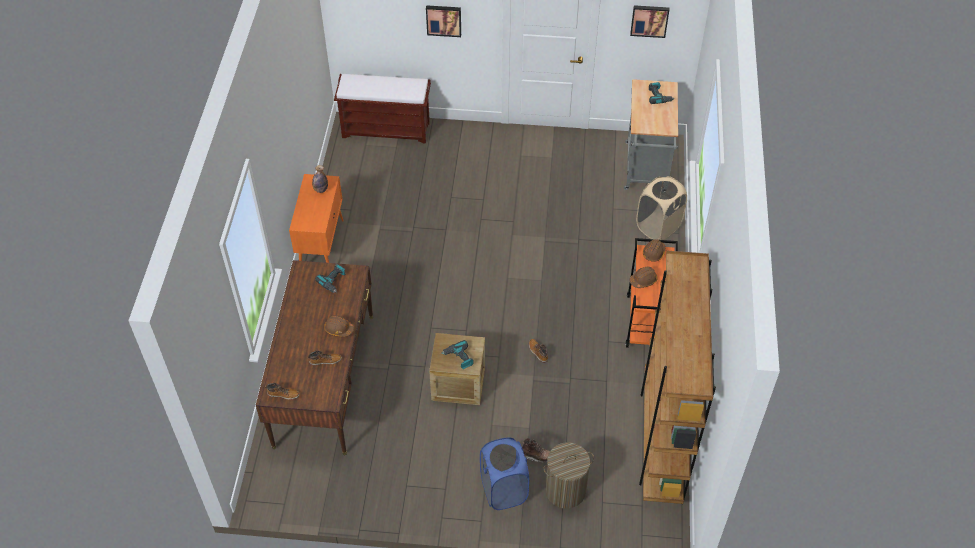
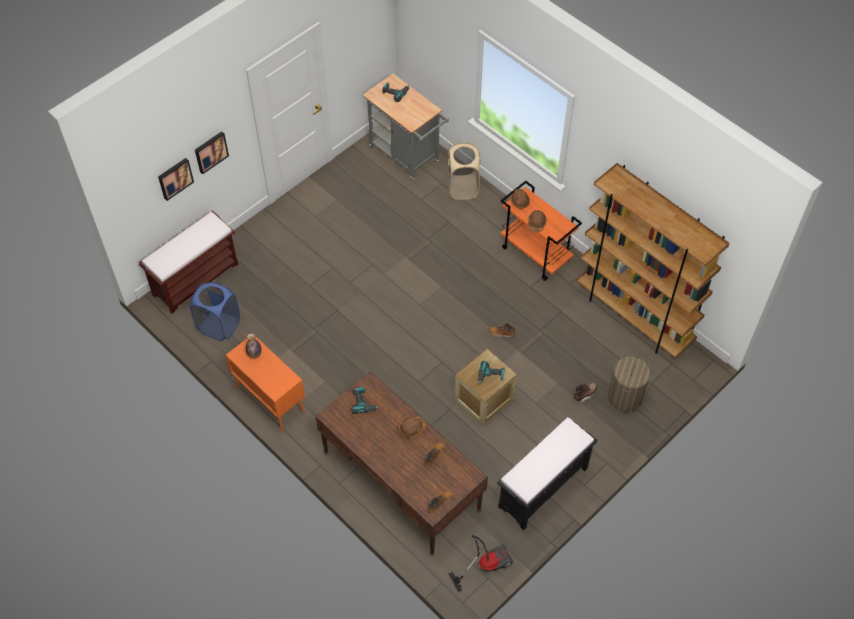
camera: 50 degrees left, 5 degrees up
blue laundry basket [480,437,529,510] -> blue laundry basket moved to [190,281,240,341]
picture [630,5,669,38] -> picture moved to [158,158,194,201]
none -> vacuum cleaner [448,535,513,593]
none -> black bench [497,417,597,530]

